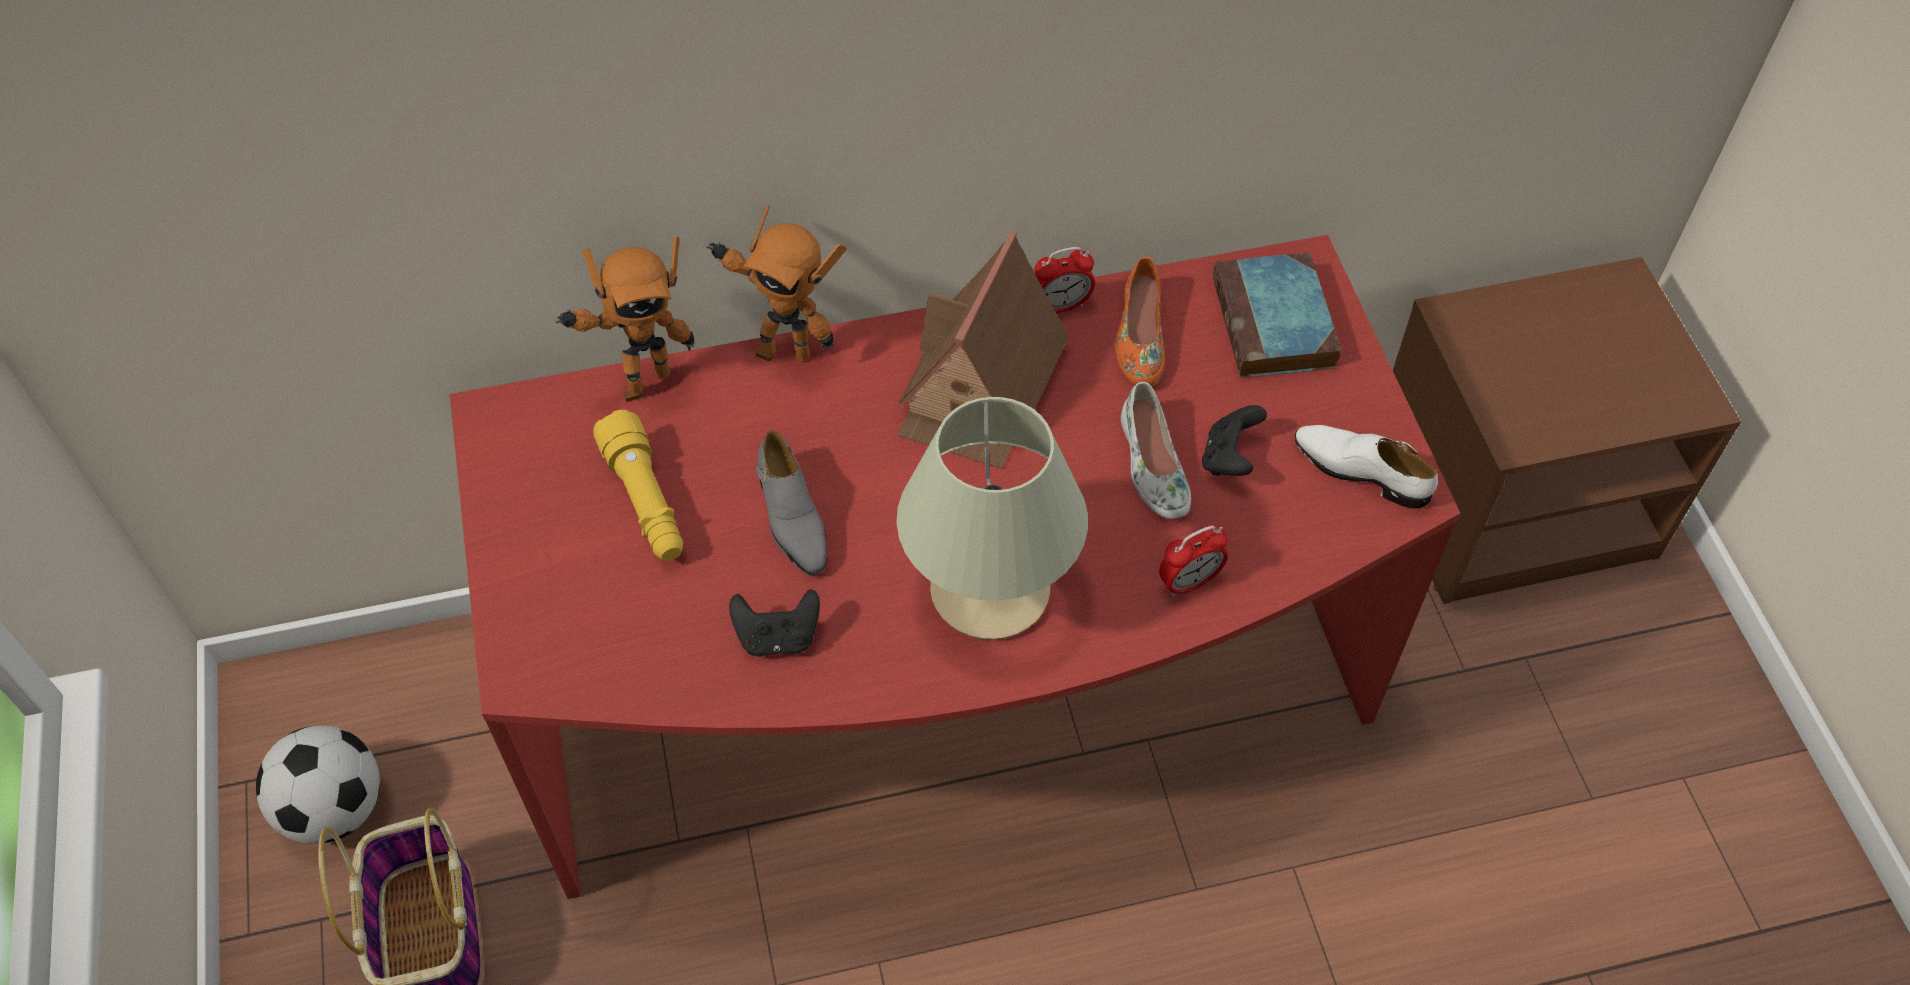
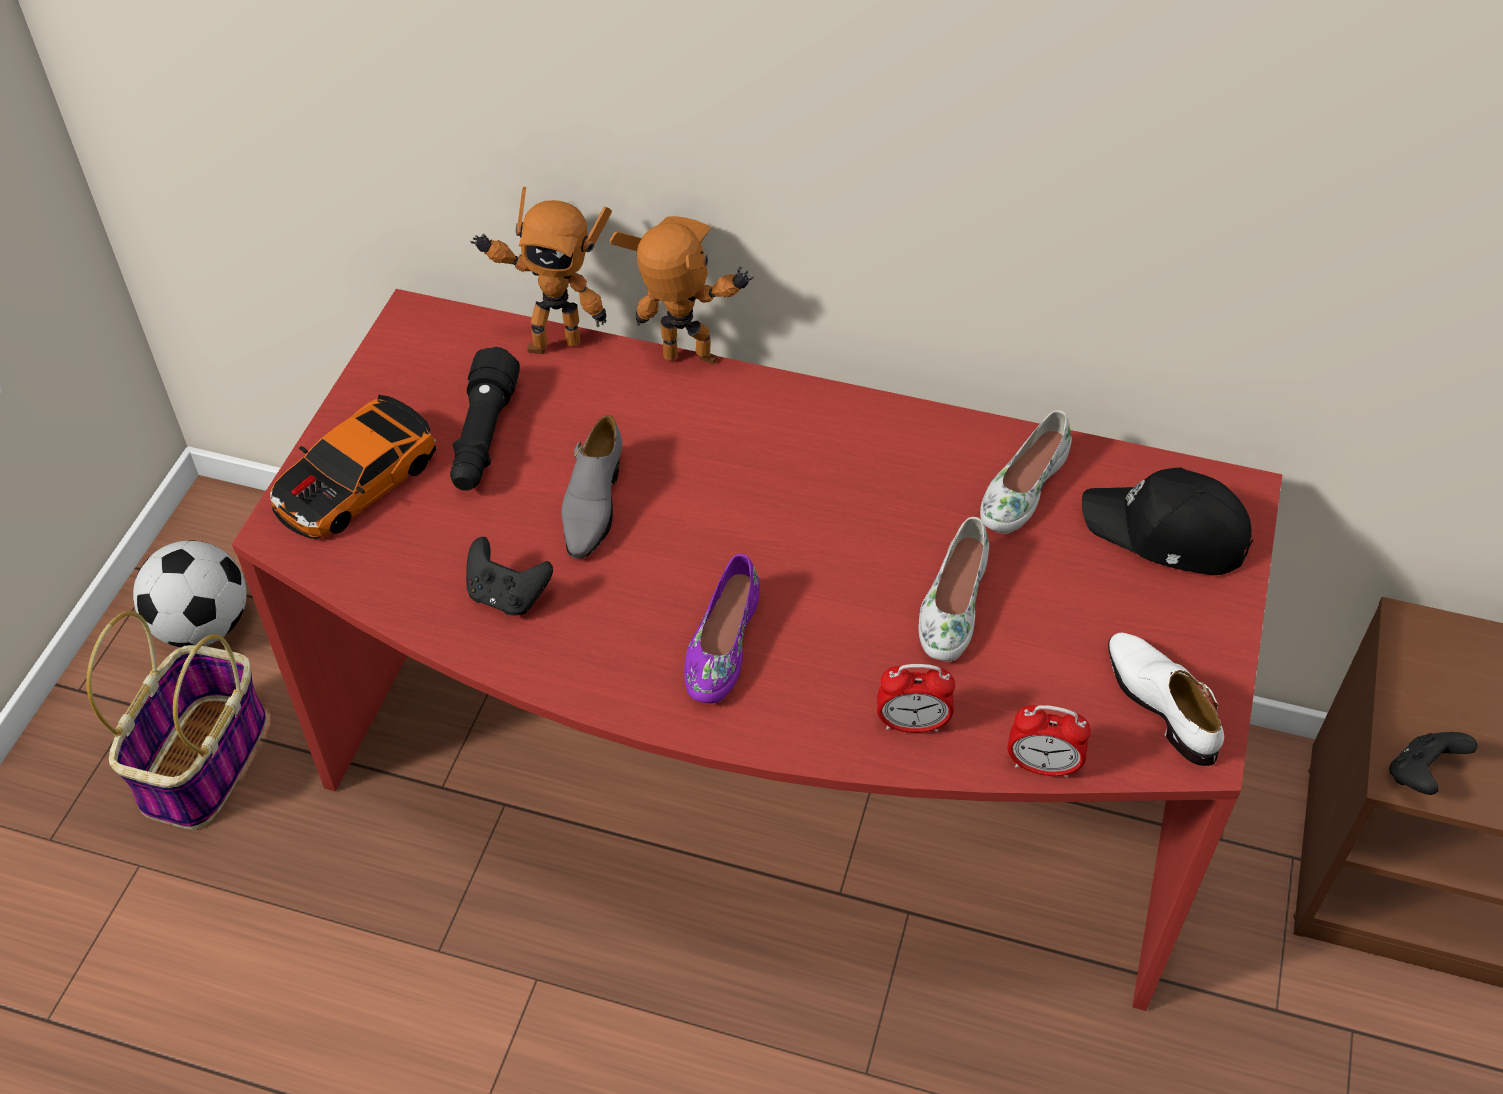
camera: 30 degrees right, 5 degrees down
yellow flashlight [593,410,683,561] -> black flashlight [450,347,520,491]
toy robot [706,205,846,361] -> toy robot turned 150 degrees clockwise [610,216,754,365]
toy house [897,230,1069,469] -> none
beige table lamp [897,397,1088,640] -> purple shoe [684,554,760,704]
alarm clock [1035,247,1095,313] -> alarm clock moved to [1007,705,1091,778]
orange shoe [1115,257,1165,386] -> white shoe [980,410,1072,534]
black game controller [1202,405,1267,476] -> black game controller moved to [1389,732,1478,795]
book [1213,252,1341,378] -> black cap [1082,467,1253,575]
none -> toy car [270,395,436,539]

